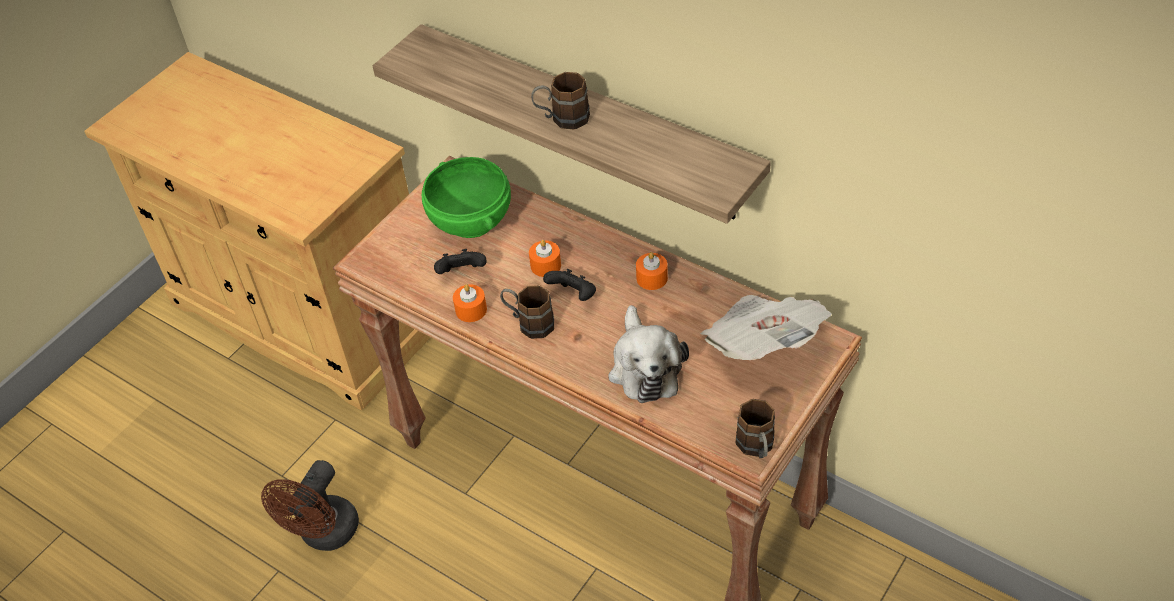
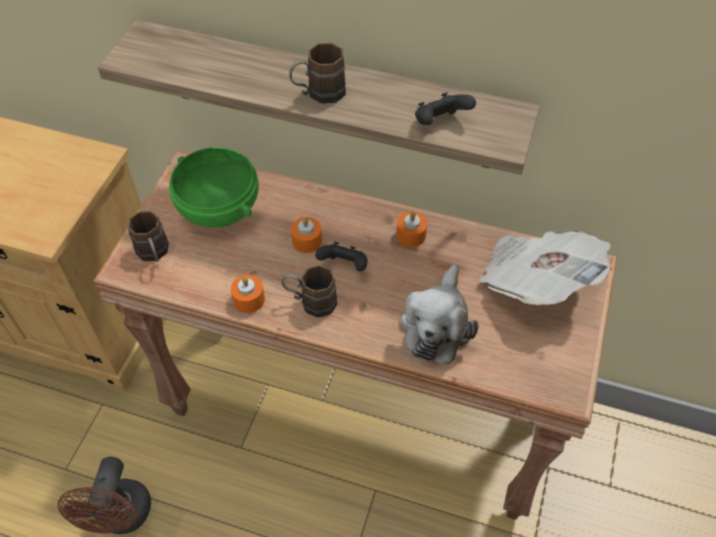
camera: 20 degrees left, 5 degrees up
black game controller [434,249,487,274] -> black game controller moved to [415,92,476,125]
plush toy [608,305,689,403] -> plush toy turned 45 degrees clockwise [400,264,479,365]
brown mug [736,399,775,458] -> brown mug moved to [128,211,169,262]

